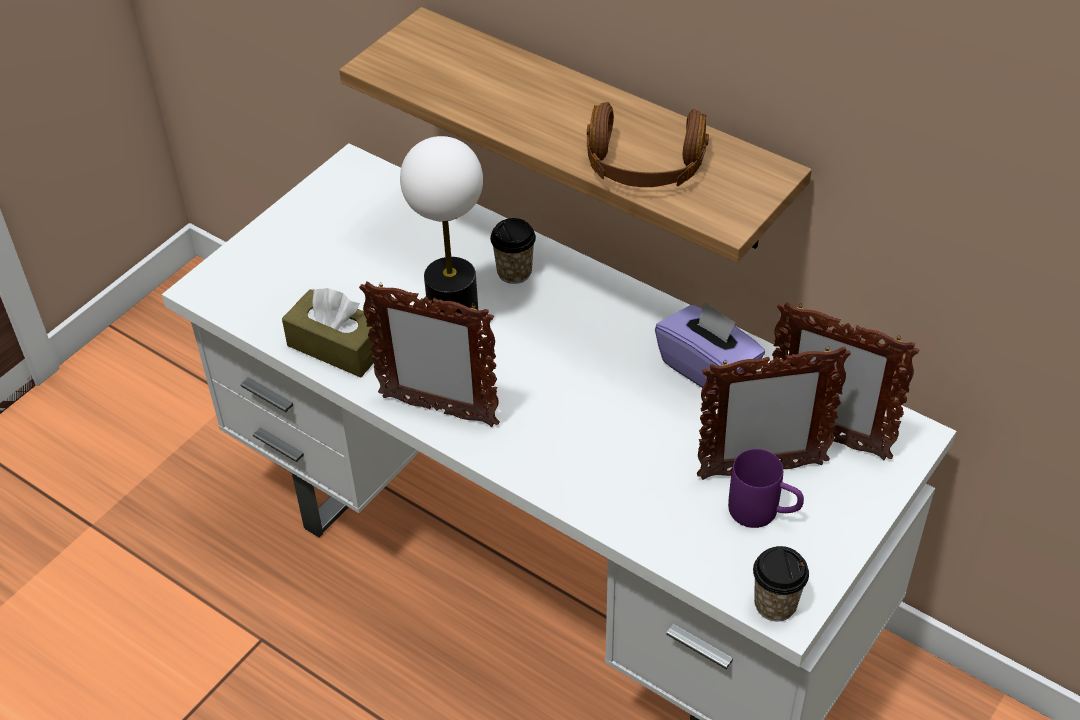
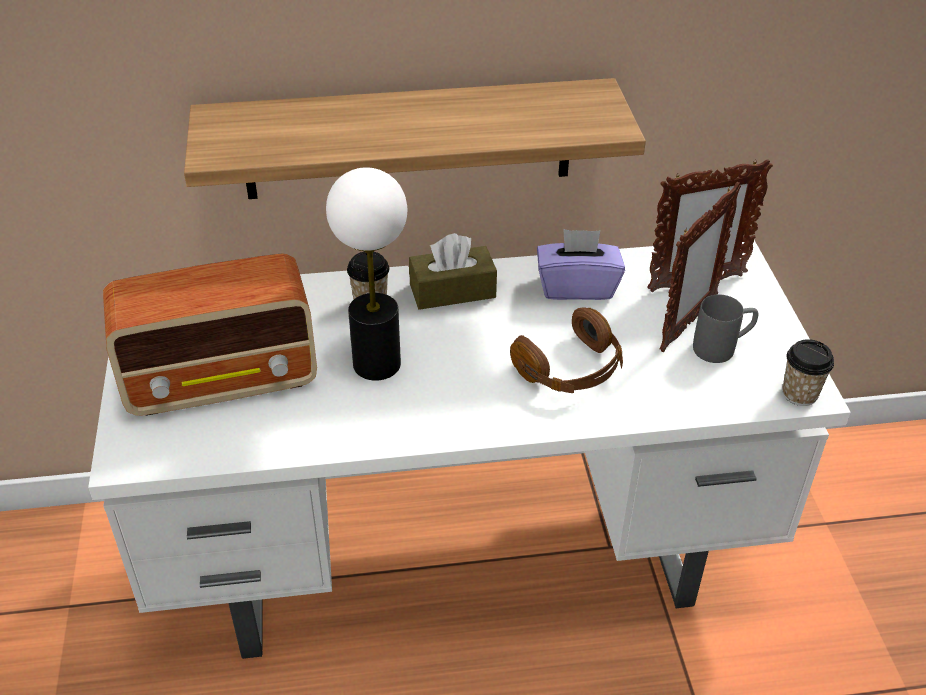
camera: 45 degrees left, 5 degrees down
brown tissue box [282,288,382,377] -> brown tissue box moved to [409,233,497,310]
picture frame [359,281,500,427] -> none
brown headphones [587,102,709,187] -> brown headphones moved to [510,307,623,393]
purple mug [728,449,804,528] -> grey mug [693,294,758,363]
none -> radio [103,253,317,416]

